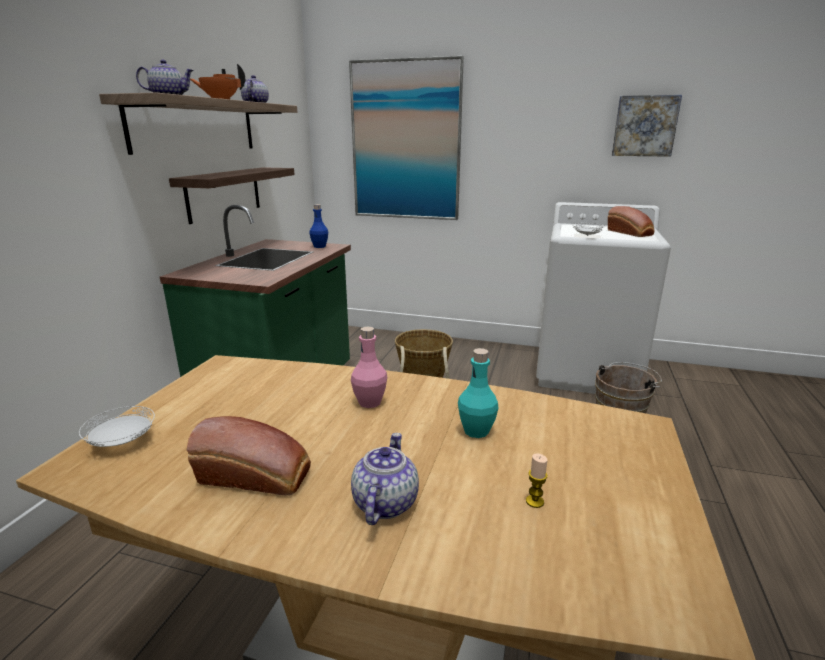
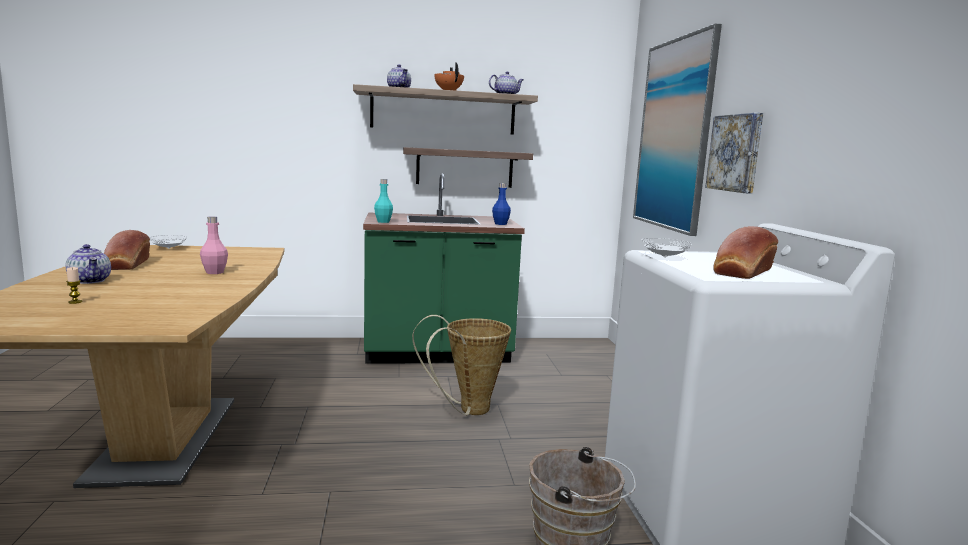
camera: 65 degrees right, 10 degrees down
teapot [351,433,419,525] -> teapot turned 60 degrees clockwise [66,244,111,284]
turquoise bottle [458,348,499,438] -> turquoise bottle moved to [374,179,393,223]
picture [612,95,682,157] -> picture moved to [705,113,763,194]

